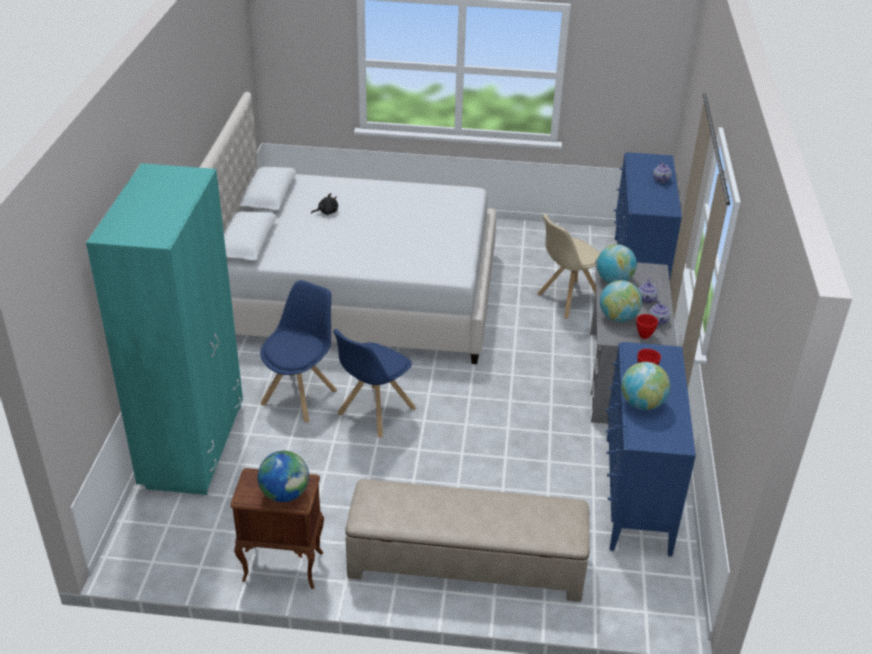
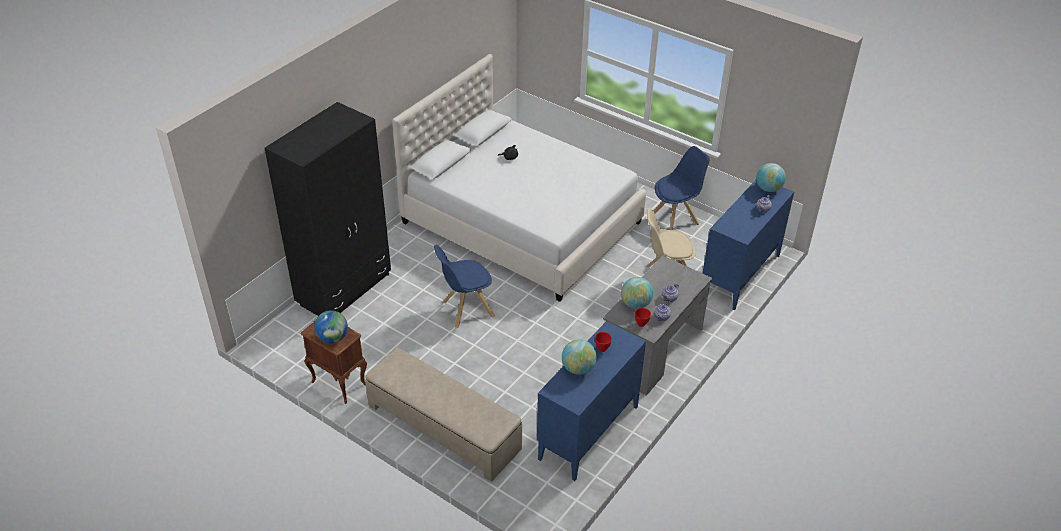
camera: 30 degrees right, 5 degrees up
turquoise wardrobe [86,163,243,495] -> black wardrobe [265,102,391,316]
blue chair [260,280,337,423] -> blue chair moved to [653,146,710,230]
globe [597,244,637,283] -> globe moved to [756,163,786,192]

